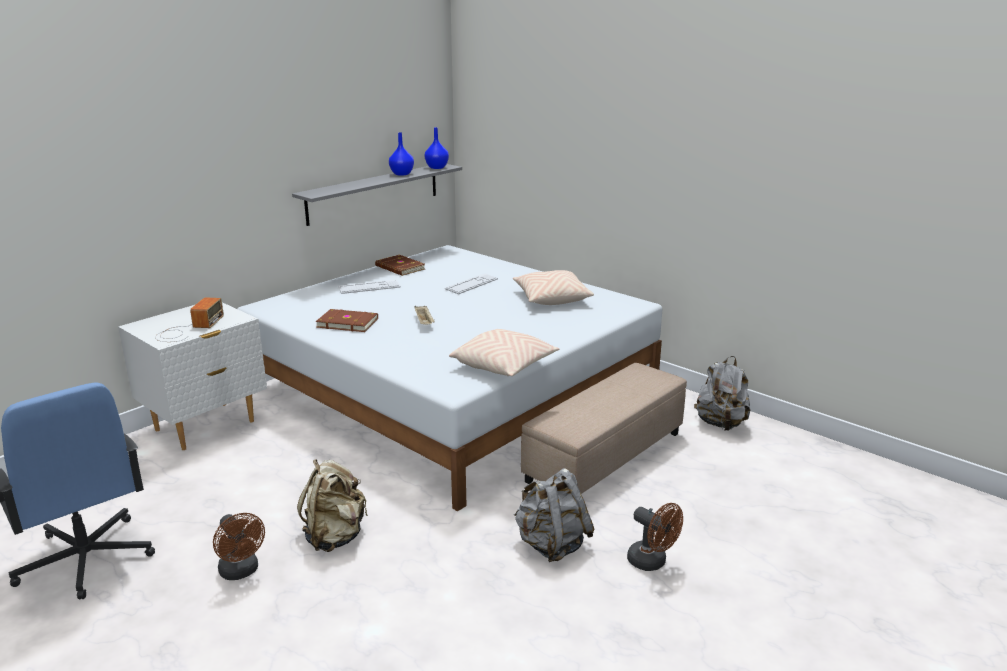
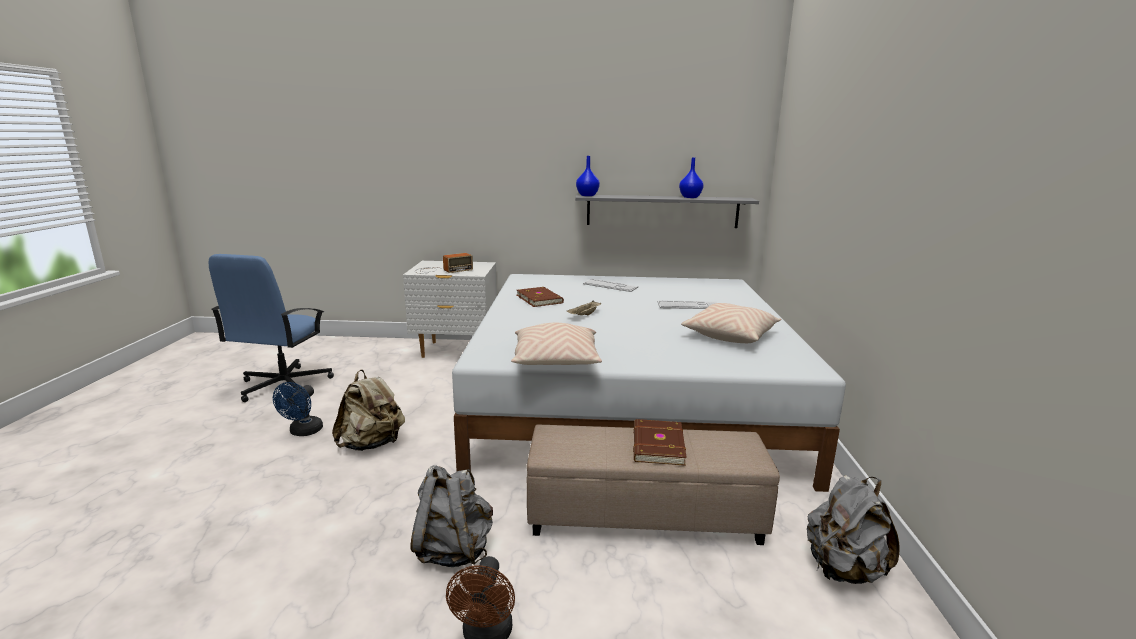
camera: 50 degrees right, 5 degrees down
brown fan [213,513,265,580] -> blue fan [273,382,323,436]
brown book [375,255,425,276] -> brown book moved to [633,419,687,466]
blue vase [424,127,449,169] -> blue vase moved to [576,156,600,196]

